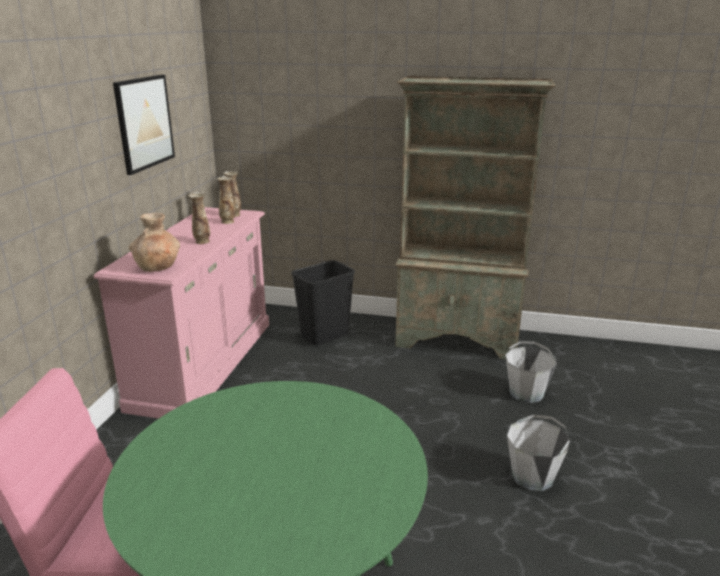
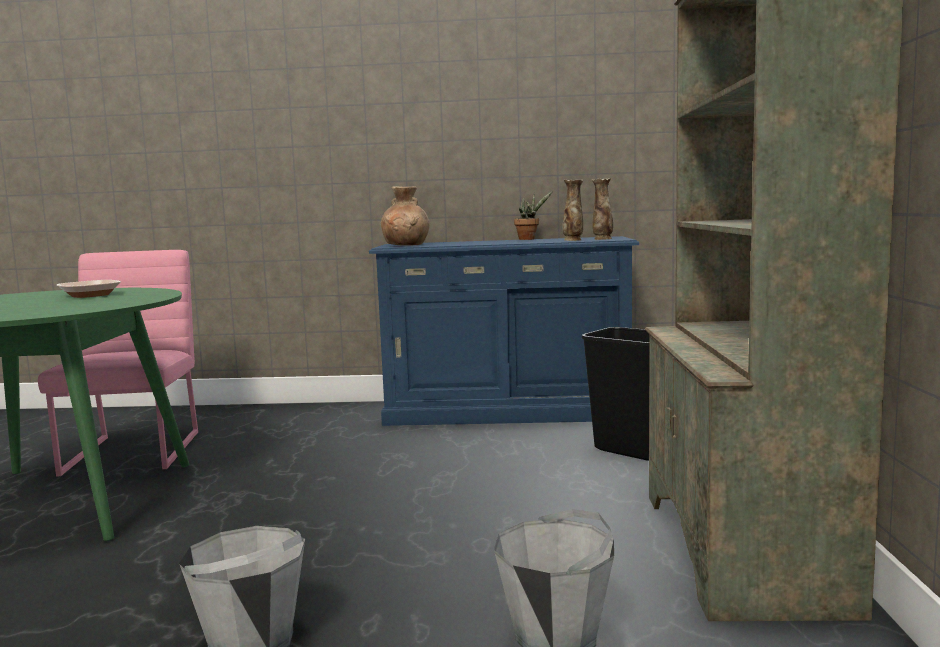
camera: 80 degrees right, 15 degrees down
pink cabinet [94,207,269,419] -> blue cabinet [369,236,639,426]
picture [113,75,175,175] -> none
vase [188,192,210,244] -> none
none -> bowl [57,280,121,298]
none -> potted plant [514,191,553,240]

